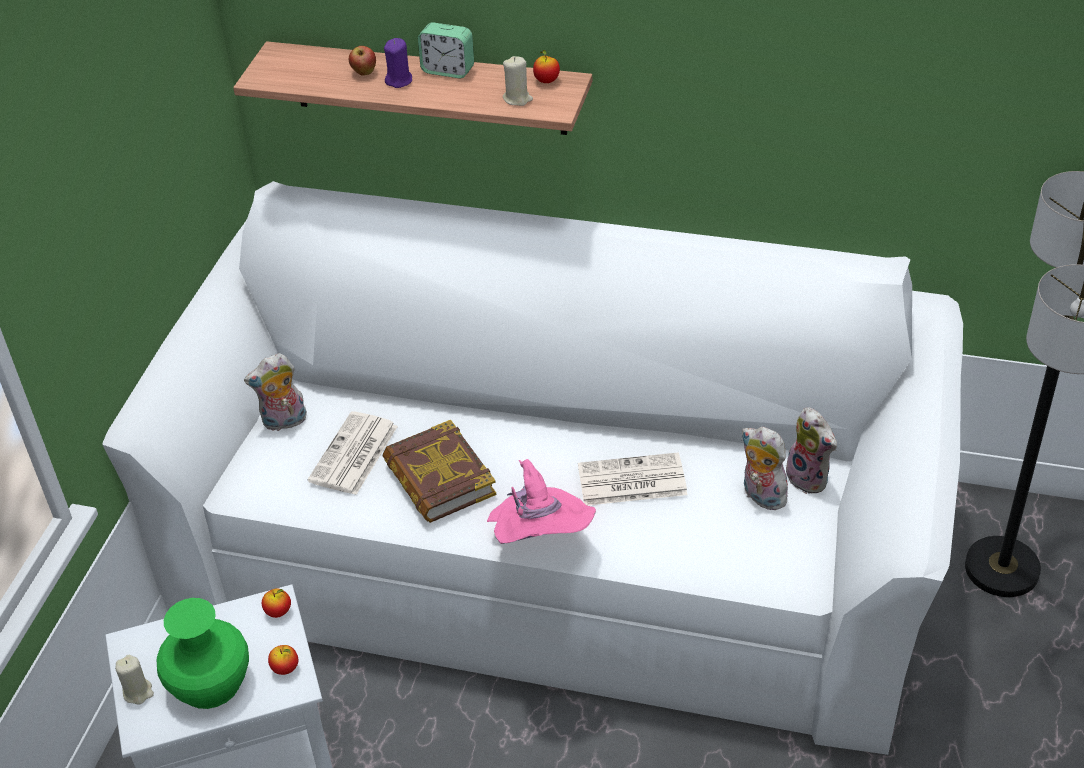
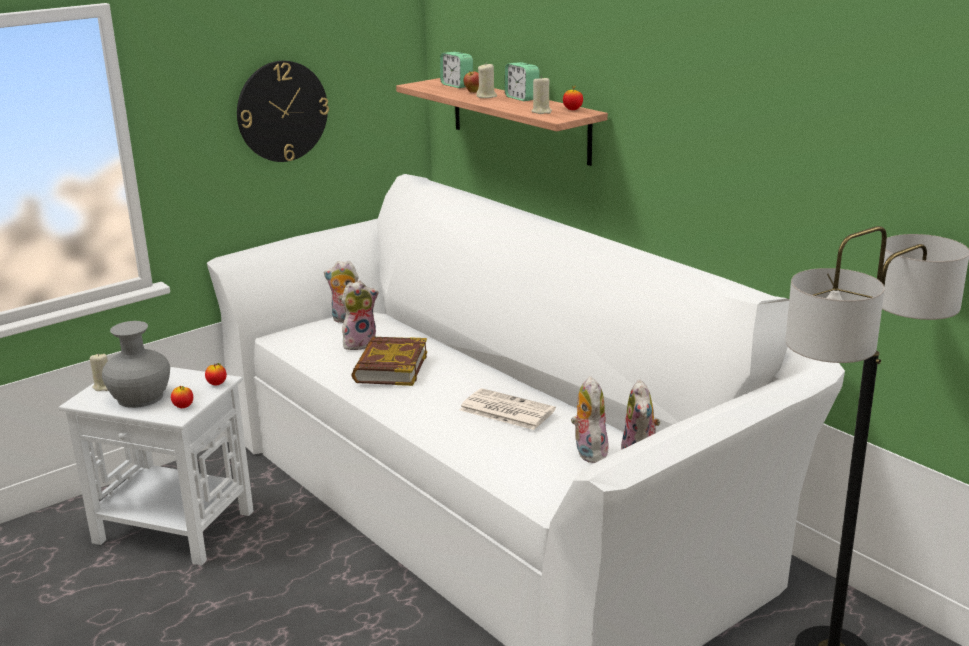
camera: 35 degrees right, 20 degrees down
green vase [157,598,249,709] -> grey vase [102,321,170,408]
newspaper [308,411,398,495] -> plush toy [342,281,379,350]
purple candle [384,38,412,88] -> beige candle [476,64,497,98]
pink hat [487,459,596,544] -> none
none -> wall clock [237,61,329,162]
none -> alarm clock [440,52,473,88]

